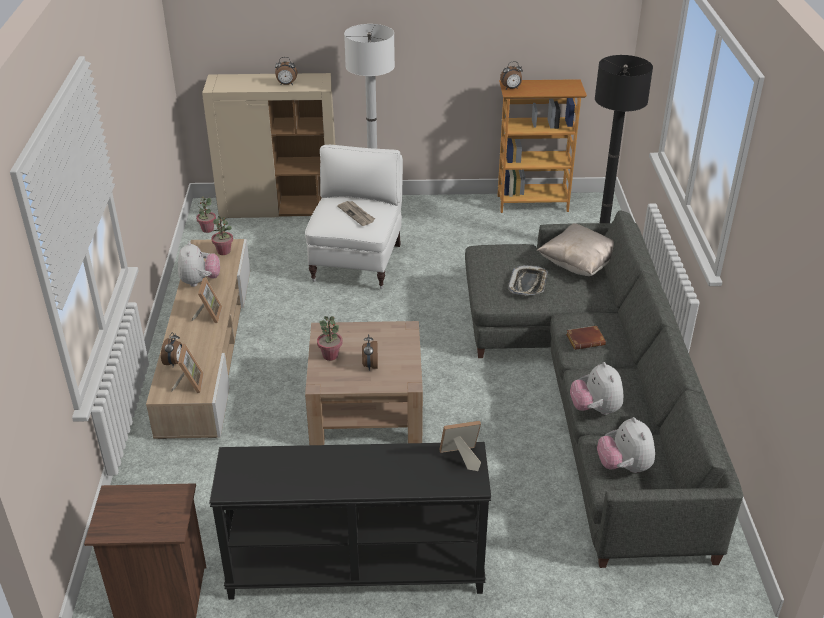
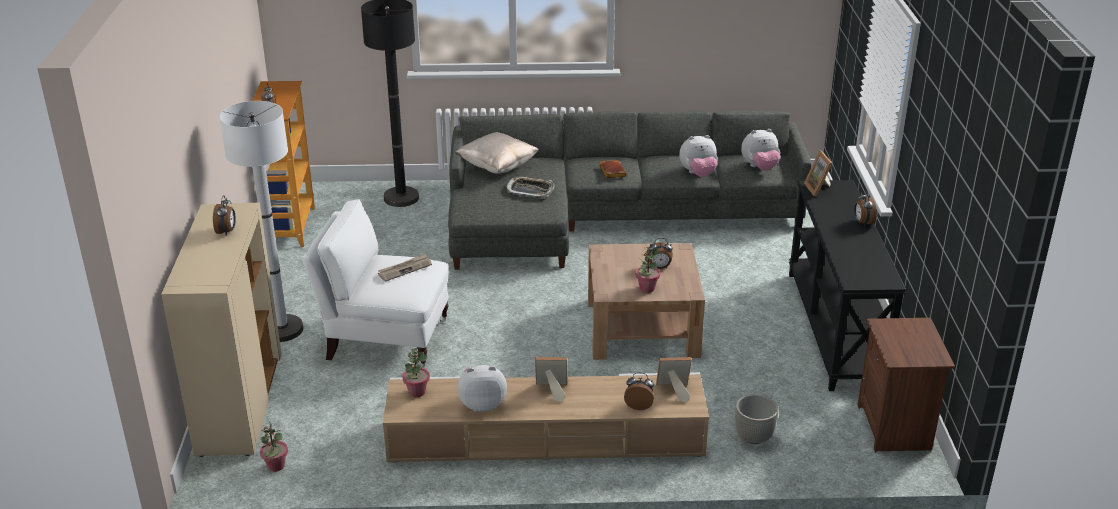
camera: 90 degrees left, 5 degrees down
none -> grey planter [735,394,778,444]
none -> alarm clock [854,190,877,227]

